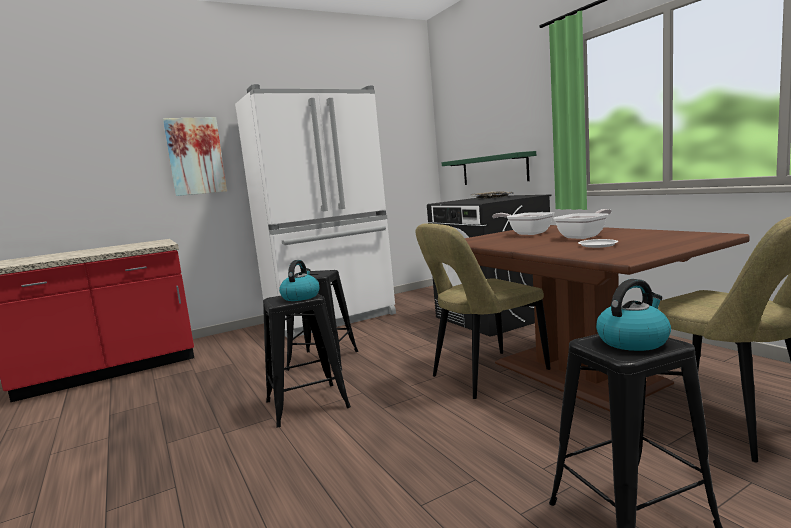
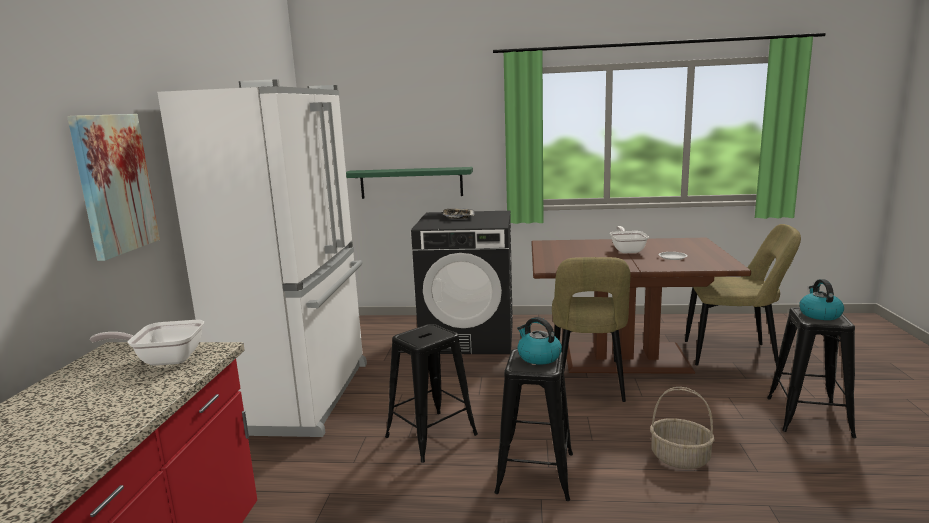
camera: 55 degrees left, 5 degrees up
frying pan [492,212,554,235] -> frying pan moved to [90,320,204,366]
none -> basket [650,387,714,469]

